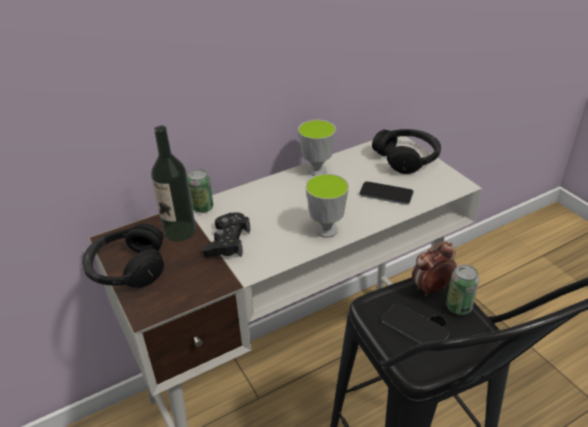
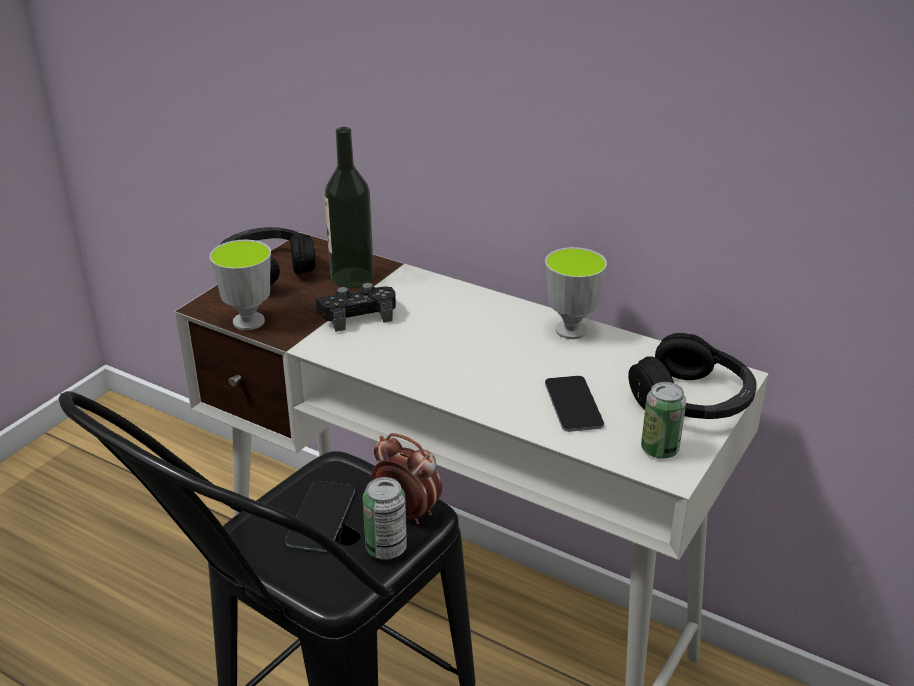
camera: 60 degrees right, 5 degrees down
can [188,169,214,213] -> can moved to [641,382,686,459]
cup [305,173,349,238] -> cup moved to [209,240,271,330]

